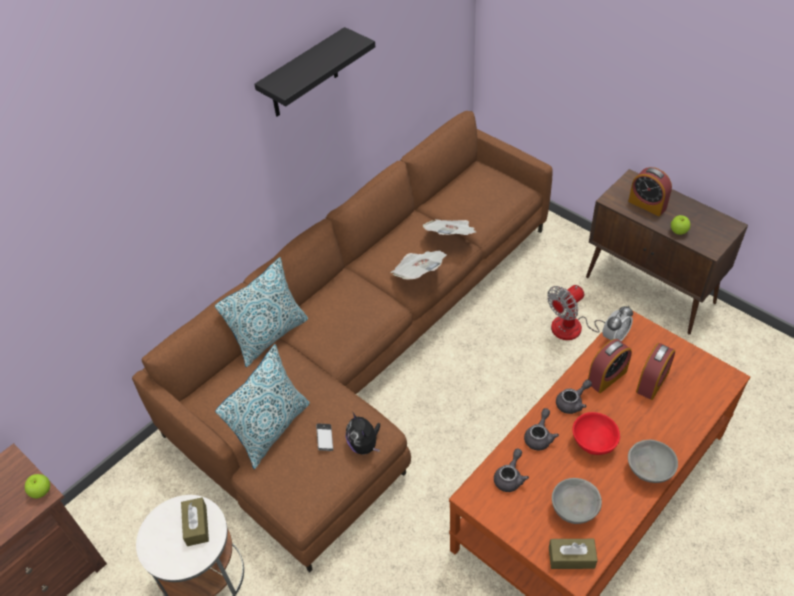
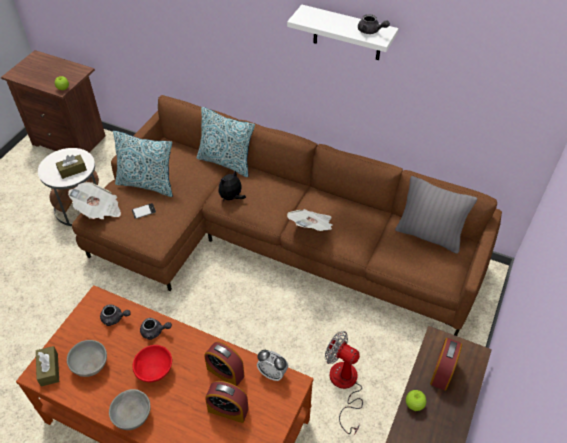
camera: 70 degrees right, 0 degrees up
black shelf [254,27,375,117] -> white shelf [287,5,399,60]
plush toy [346,412,380,455] -> plush toy moved to [218,170,246,201]
newspaper [423,219,476,235] -> newspaper moved to [68,182,121,220]
grey teapot [556,380,592,414] -> grey teapot moved to [358,14,390,34]
none -> grey pillow [395,176,477,254]

